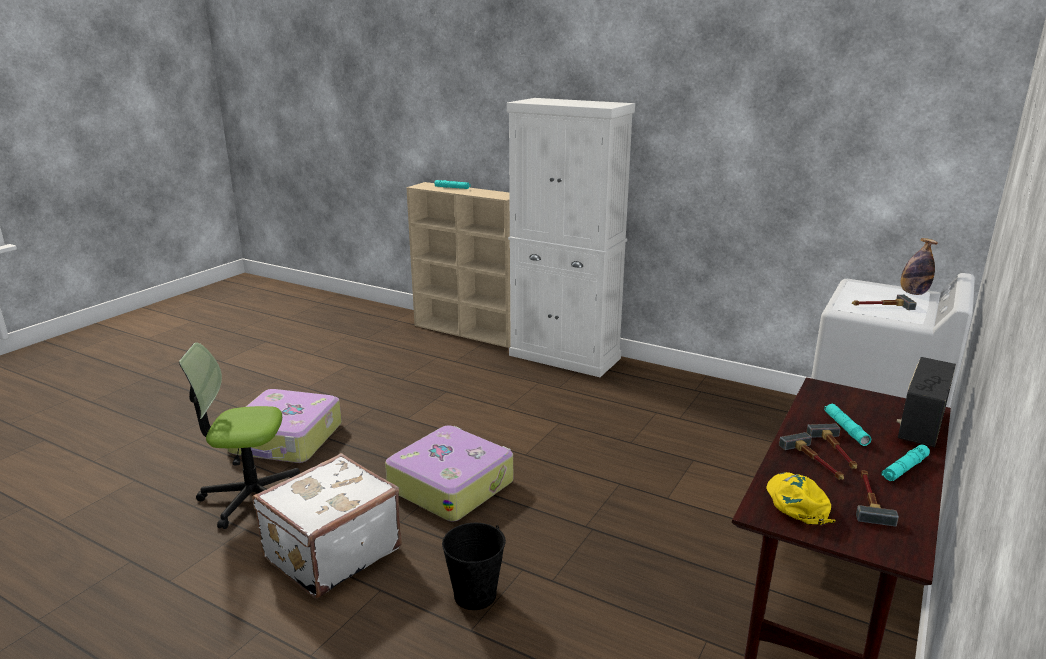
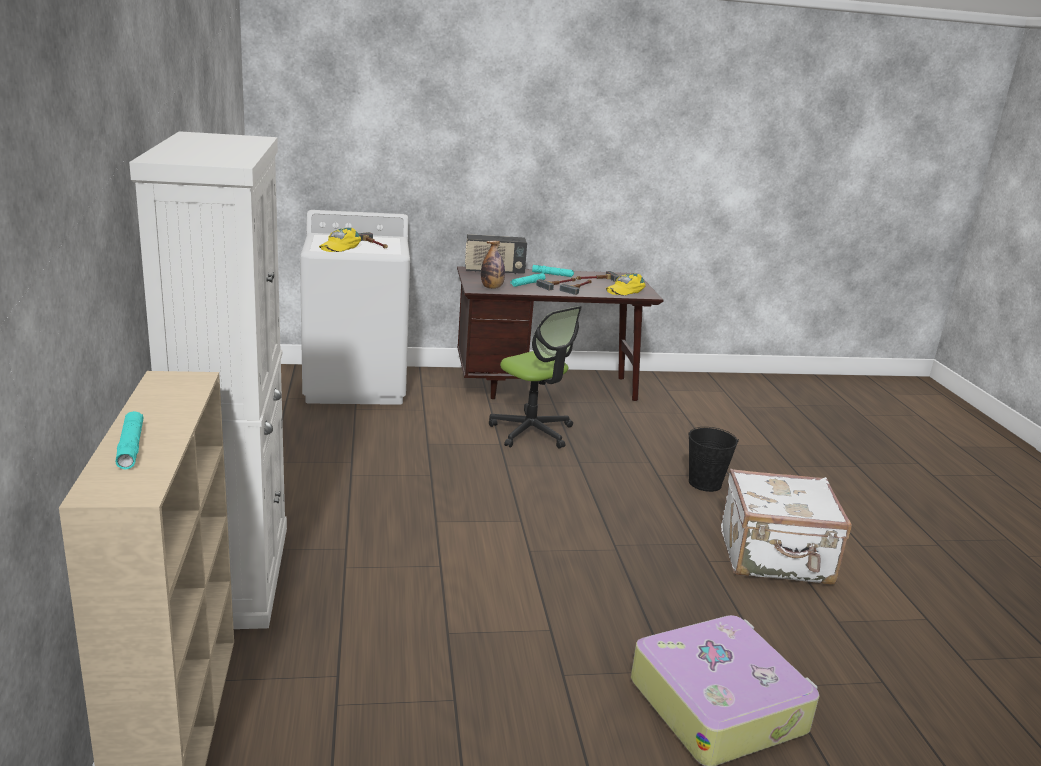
camera: 130 degrees left, 0 degrees up
office chair [179,343,300,529] -> office chair moved to [489,306,582,449]
suitcase [385,425,513,521] -> none
bottle [901,238,938,295] -> bottle moved to [481,241,505,289]
none -> yellow cap [319,228,361,252]

